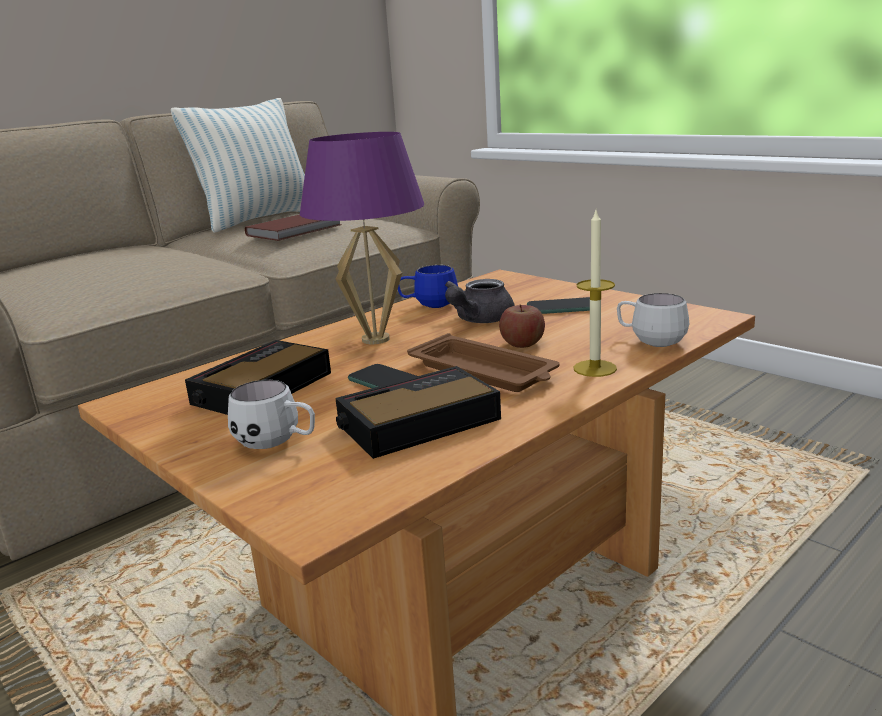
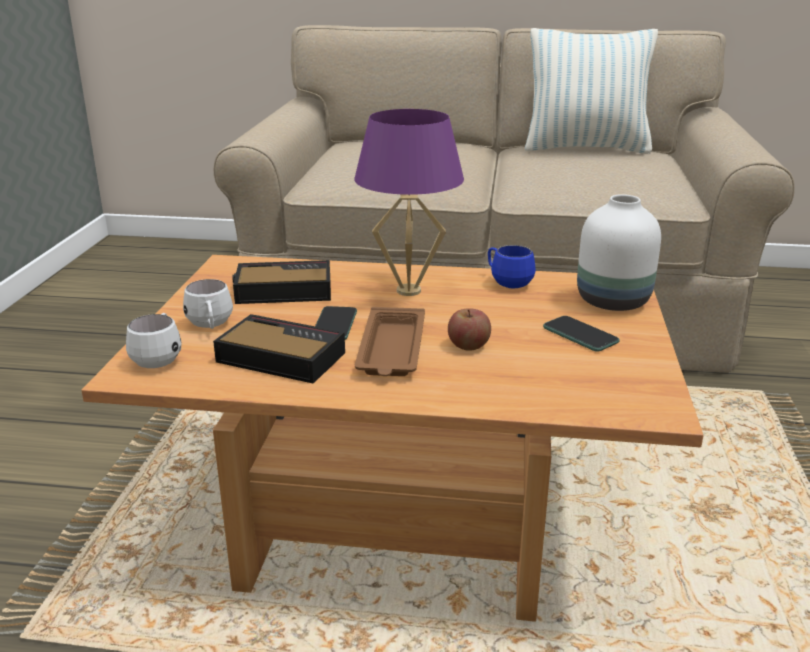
camera: 50 degrees right, 5 degrees up
brown book [245,214,342,241] -> none
grey teapot [445,279,515,323] -> none
candle [573,210,617,377] -> none
white mug [617,293,690,347] -> white mug moved to [126,313,182,368]
none -> white vase [577,194,661,311]

